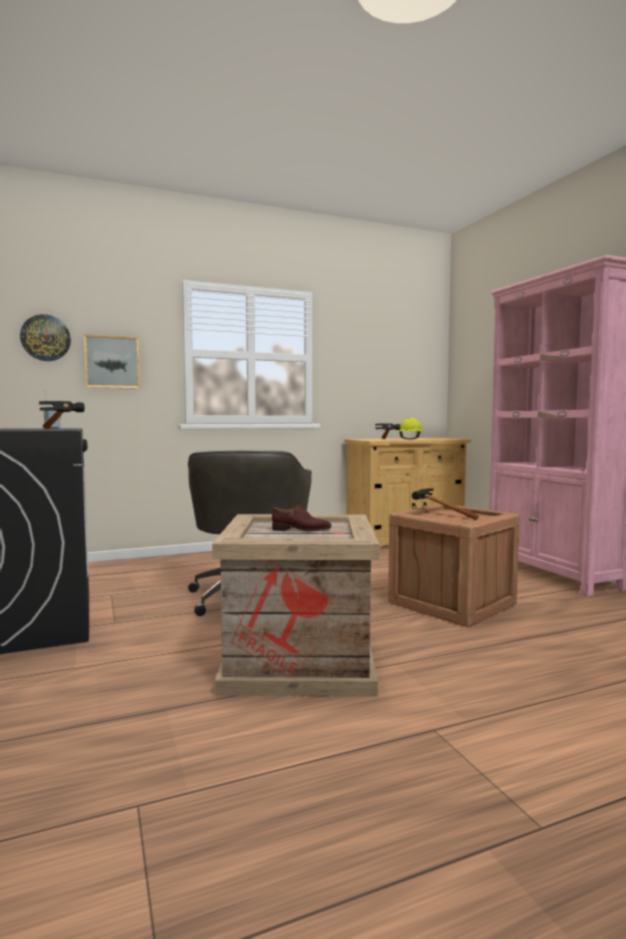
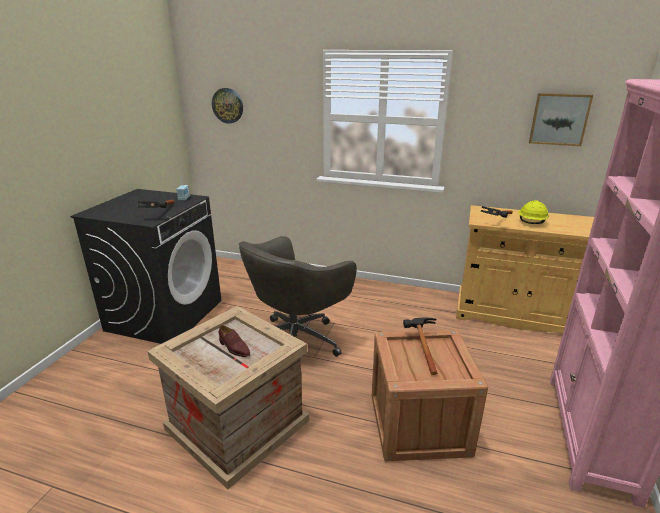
camera: 40 degrees right, 20 degrees up
picture [84,335,140,389] -> picture moved to [529,93,593,146]

